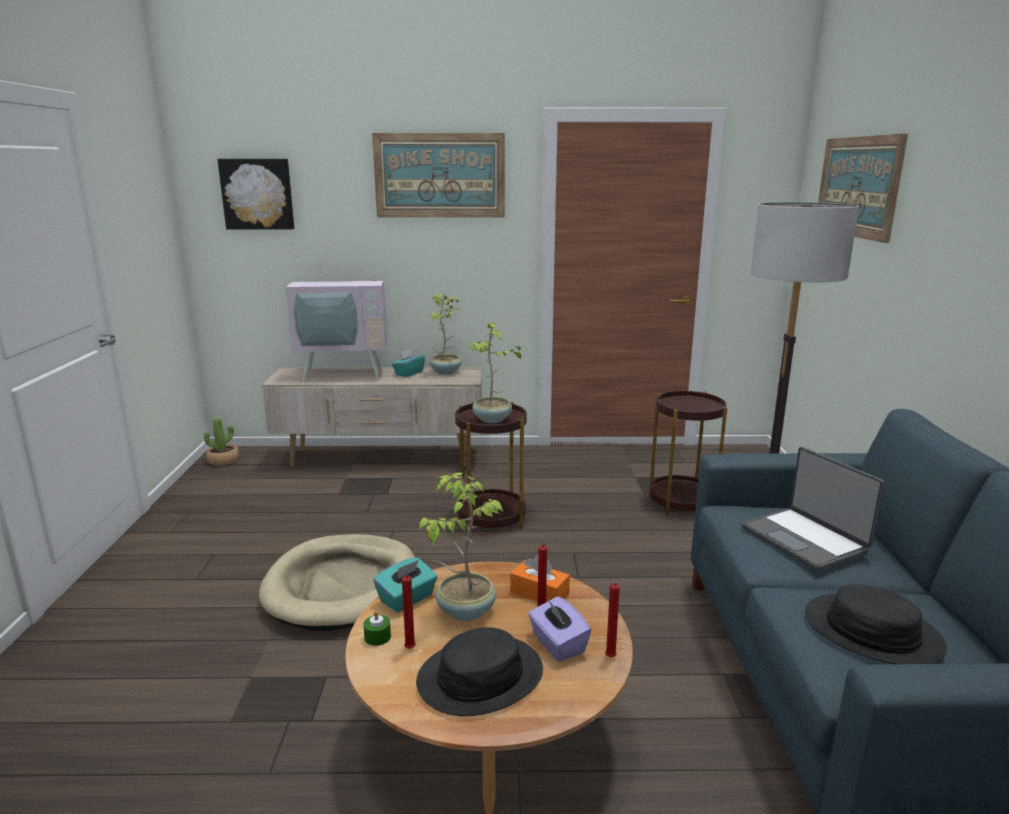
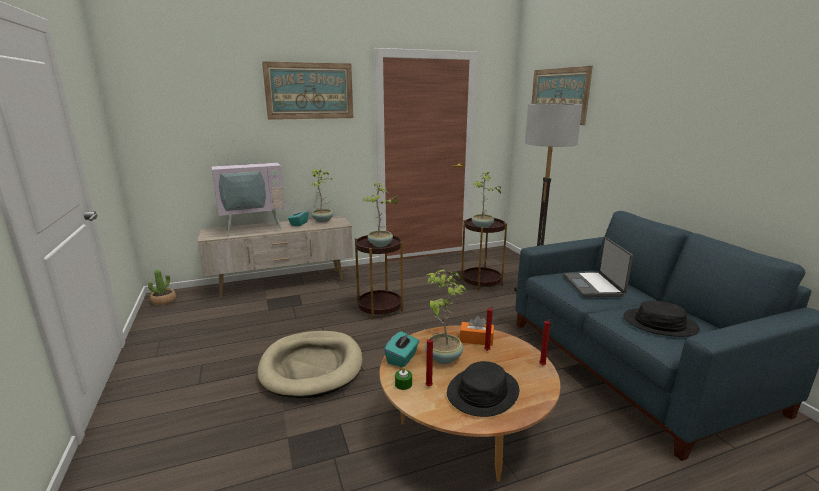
camera: 20 degrees left, 0 degrees up
picture [218,159,294,229] -> none
purple tissue box [528,596,591,661] -> none
laptop [742,447,884,572] -> laptop turned 45 degrees clockwise [563,237,633,298]
none -> potted plant [472,172,504,228]

